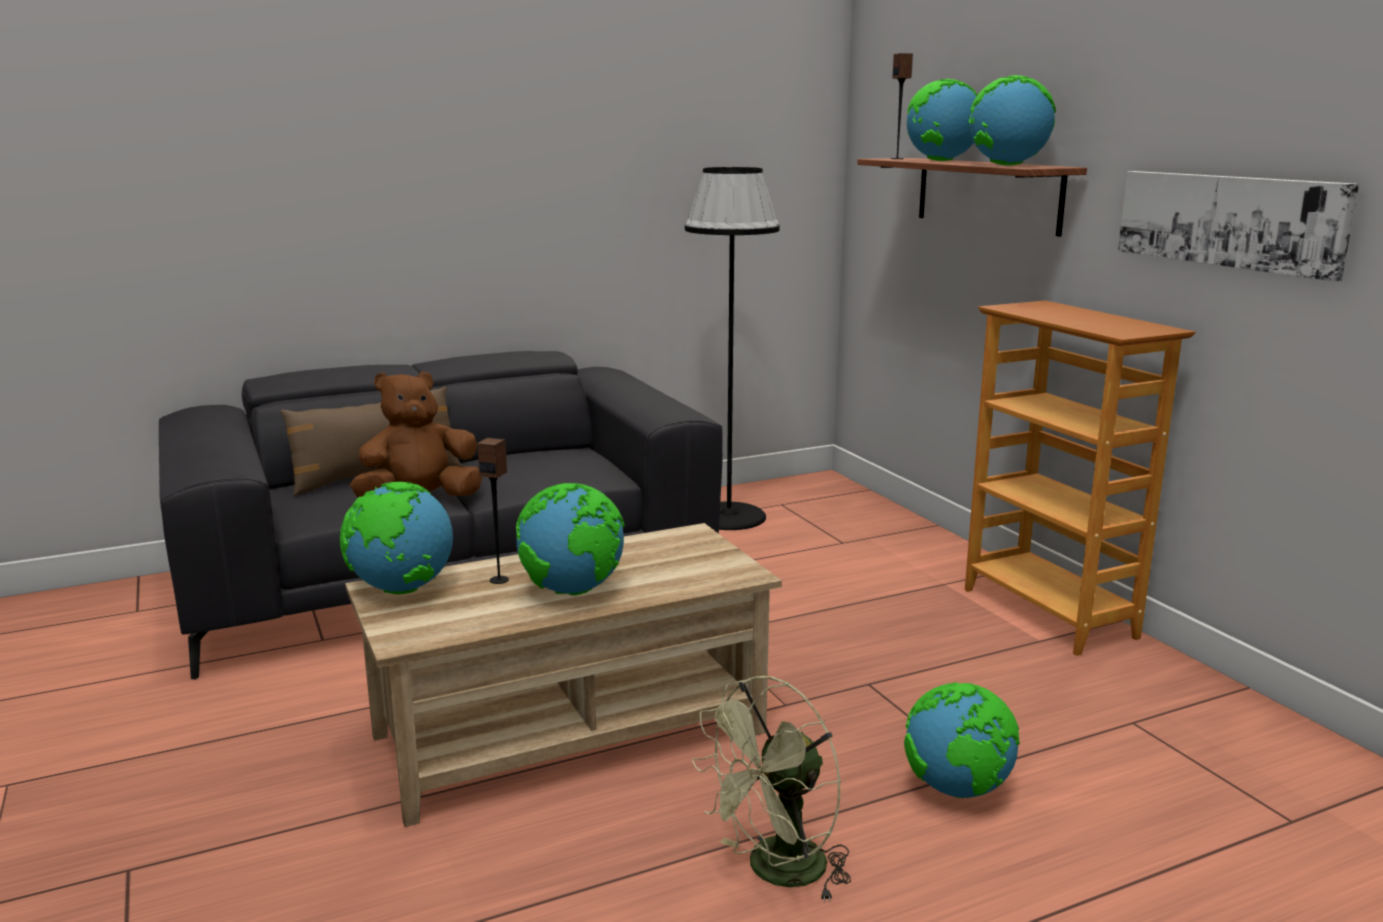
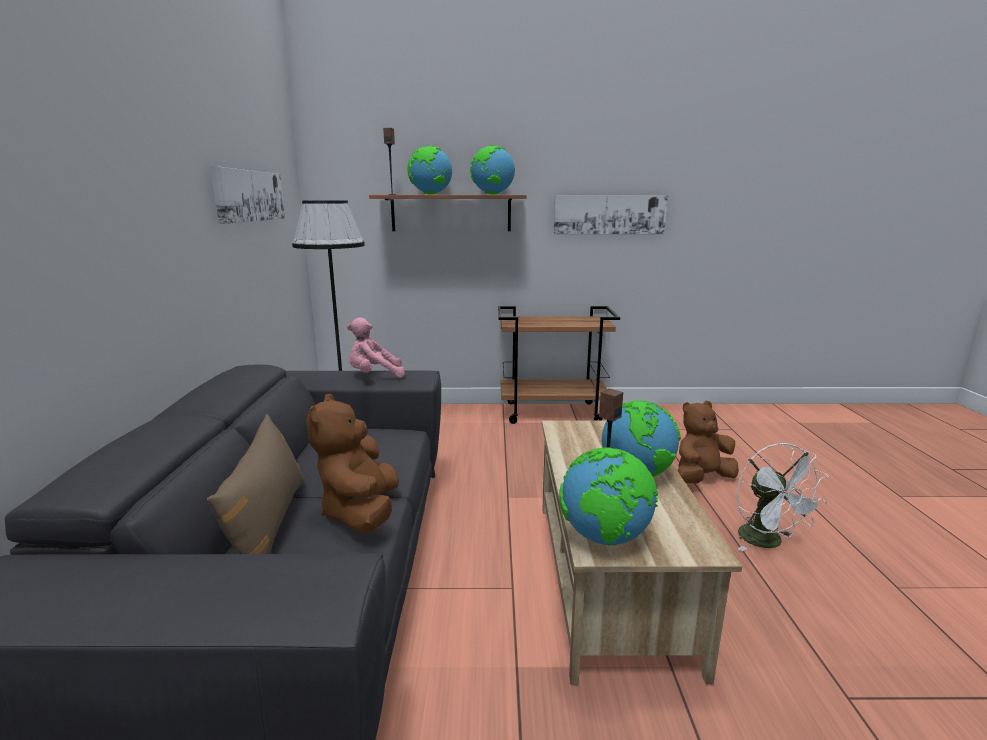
camera: 65 degrees left, 0 degrees up
green fan [692,676,851,903] -> white fan [737,443,829,552]
globe [904,682,1020,798] -> brown plush toy [678,401,739,483]
bookcase [965,300,1196,656] -> brown cart [498,306,620,424]
none -> picture [210,166,285,224]
none -> pink plush toy [347,317,405,378]

